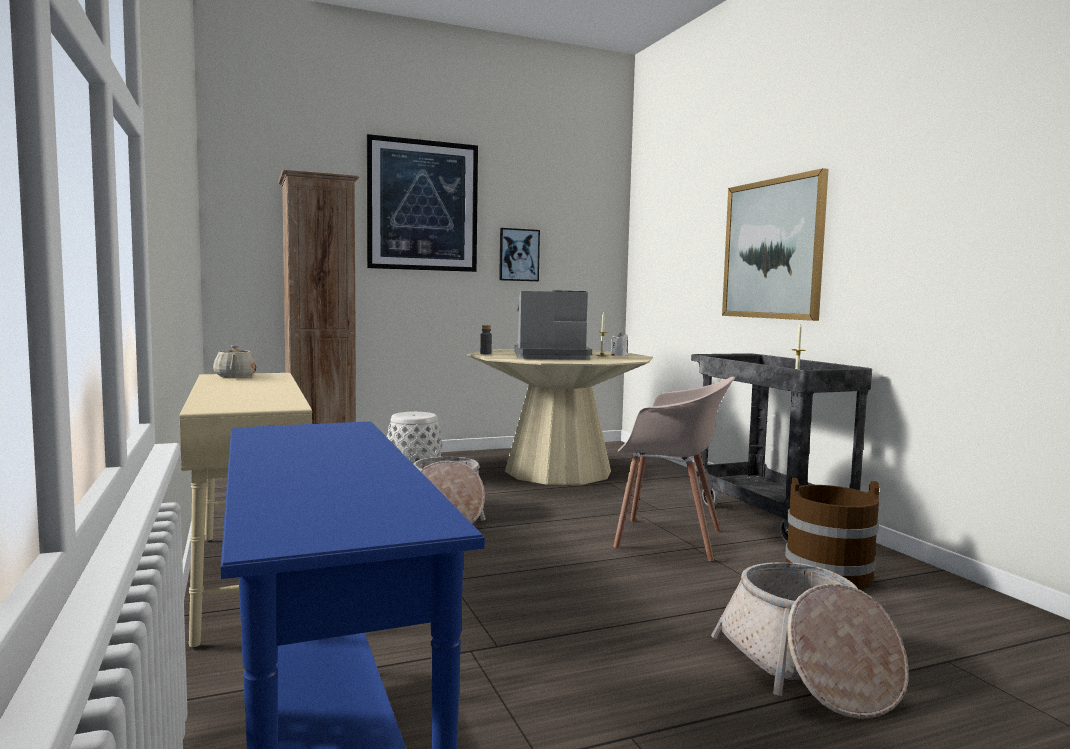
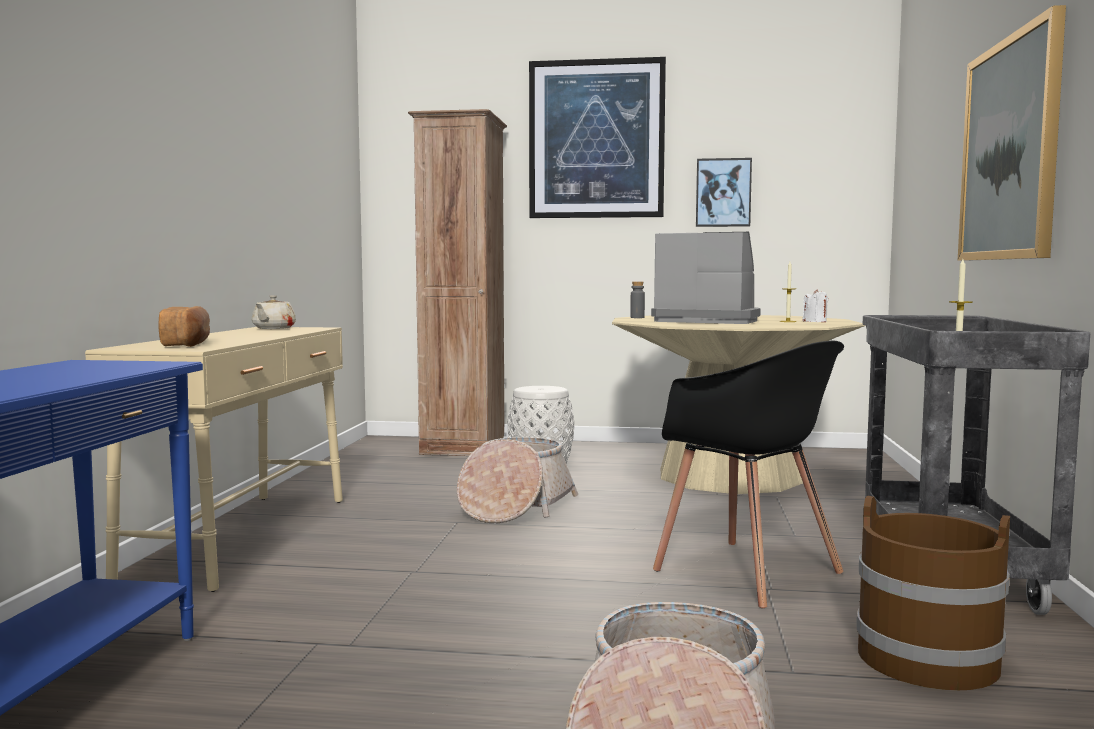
camera: 30 degrees right, 0 degrees up
beige chair [613,377,735,561] -> black chair [653,340,844,608]
none -> bread [159,306,210,347]

